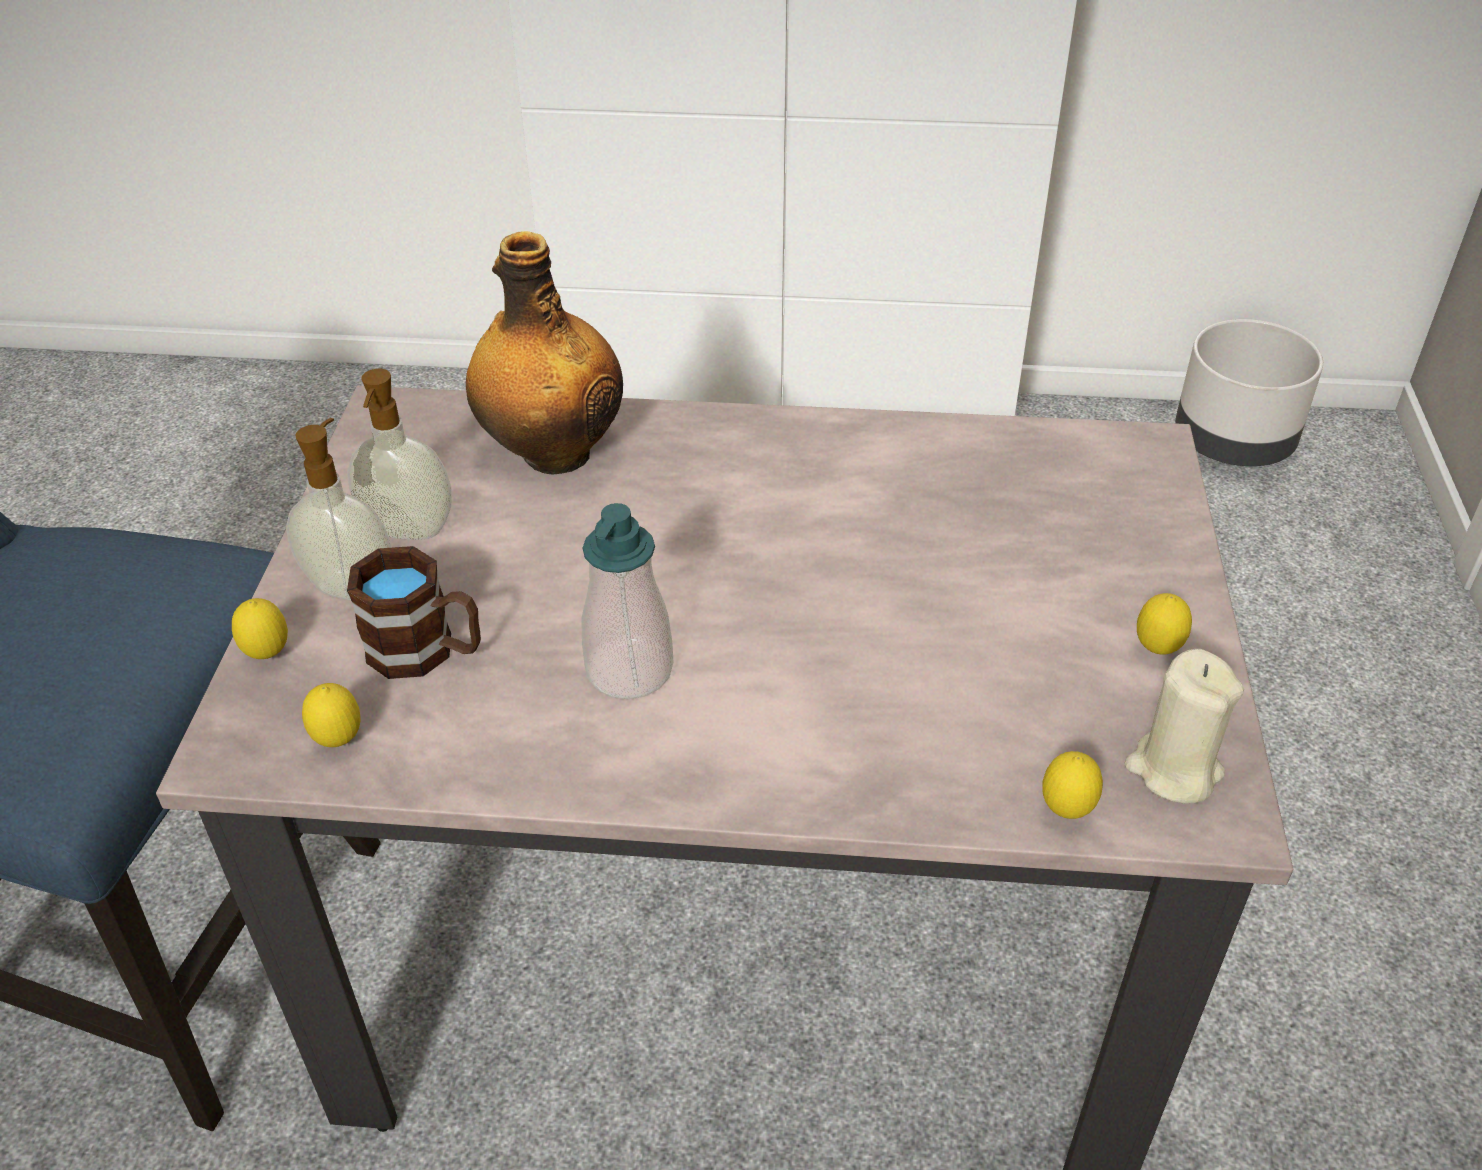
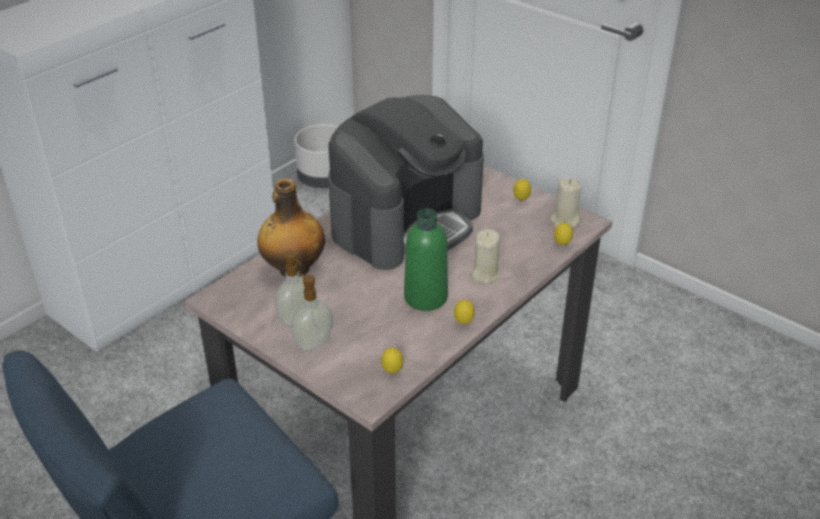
camera: 55 degrees left, 5 degrees down
lemon [232,598,288,659] -> lemon moved to [454,300,475,324]
brown mug [347,546,481,679] -> none
soap dispenser [581,503,673,699] -> green bottle [404,209,448,311]
none -> coffee machine [328,95,484,270]
none -> beige candle [470,229,501,284]

